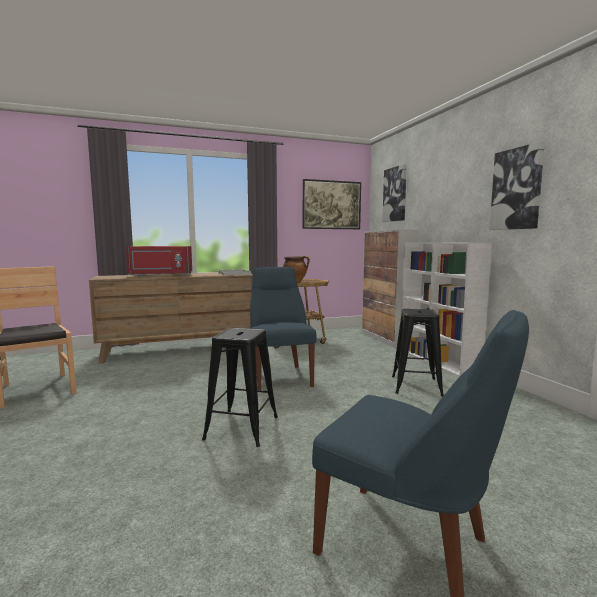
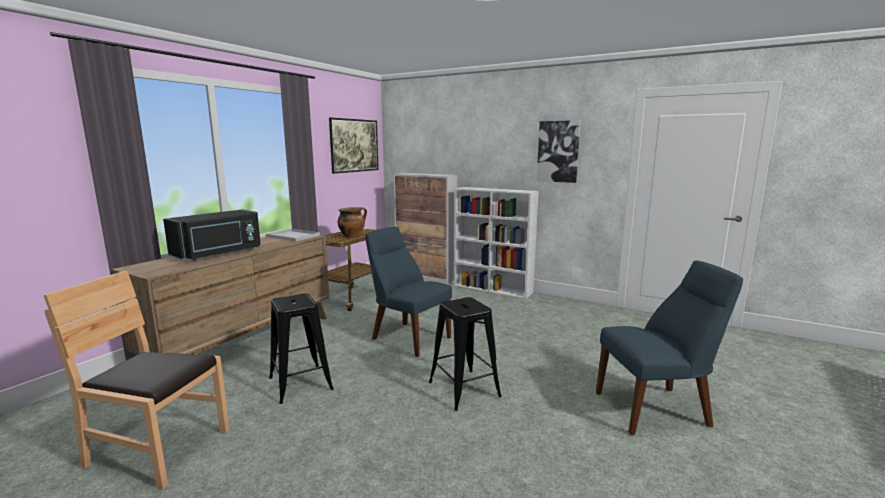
camera: 40 degrees left, 5 degrees up
red microwave [126,246,192,277] -> black microwave [163,209,261,261]
picture [382,164,407,222] -> none
black stool [392,309,444,397] -> black stool moved to [269,294,334,404]

